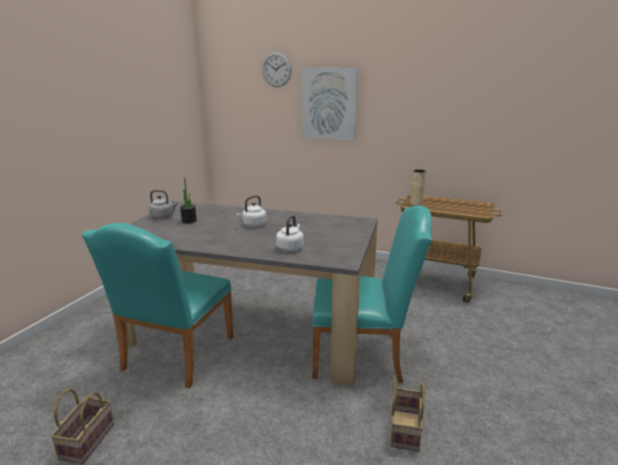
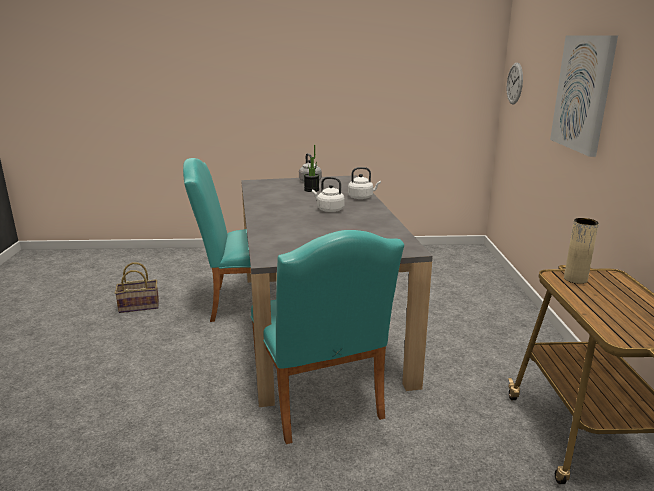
camera: 65 degrees right, 0 degrees up
wall clock [262,52,292,87] -> wall clock moved to [507,62,523,104]
white kettle [276,215,304,251] -> white kettle moved to [348,167,381,199]
basket [390,379,425,452] -> none

